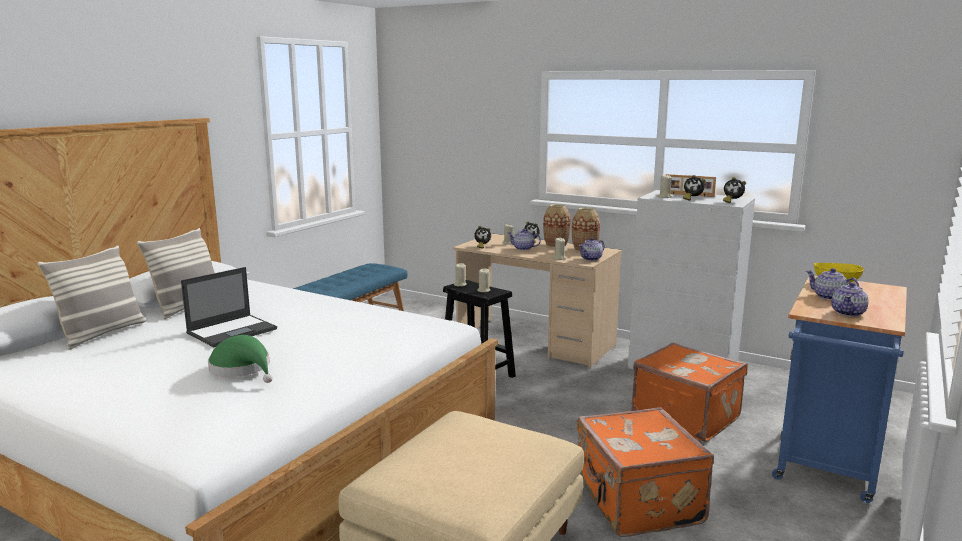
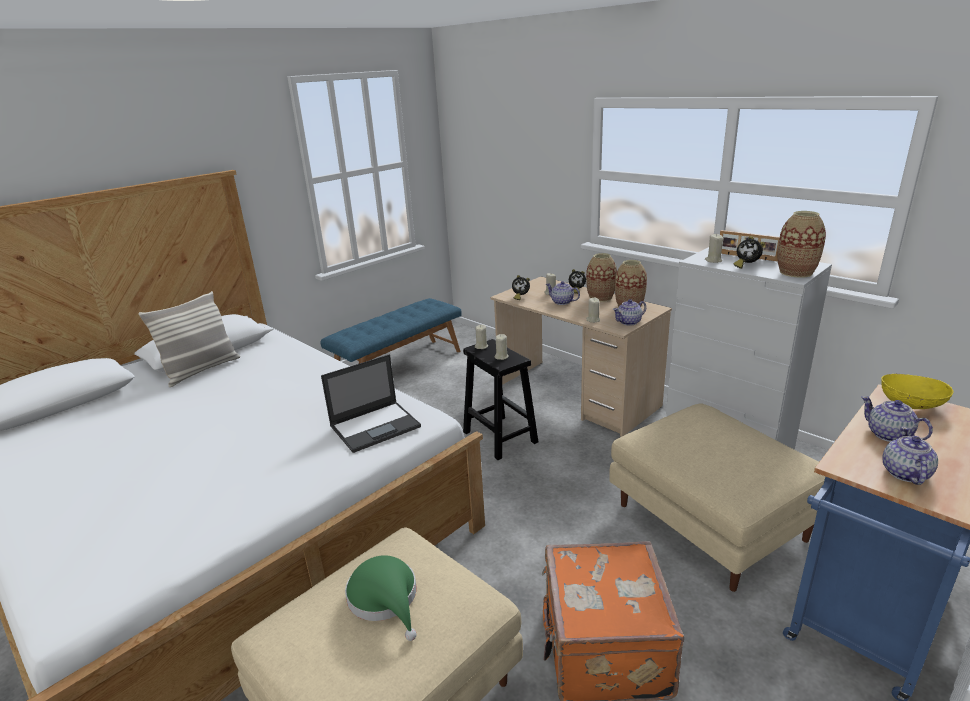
camera: 15 degrees right, 10 degrees up
pillow [37,245,146,350] -> none
laptop [181,267,277,347] -> laptop moved to [321,354,421,453]
green hat [208,335,273,383] -> green hat moved to [345,555,417,641]
orange suitcase [631,342,748,442] -> beige ottoman [609,403,825,592]
alarm clock [723,177,746,203] -> vase [778,211,826,278]
teapot [831,282,869,317] -> teapot turned 150 degrees clockwise [882,427,938,485]

